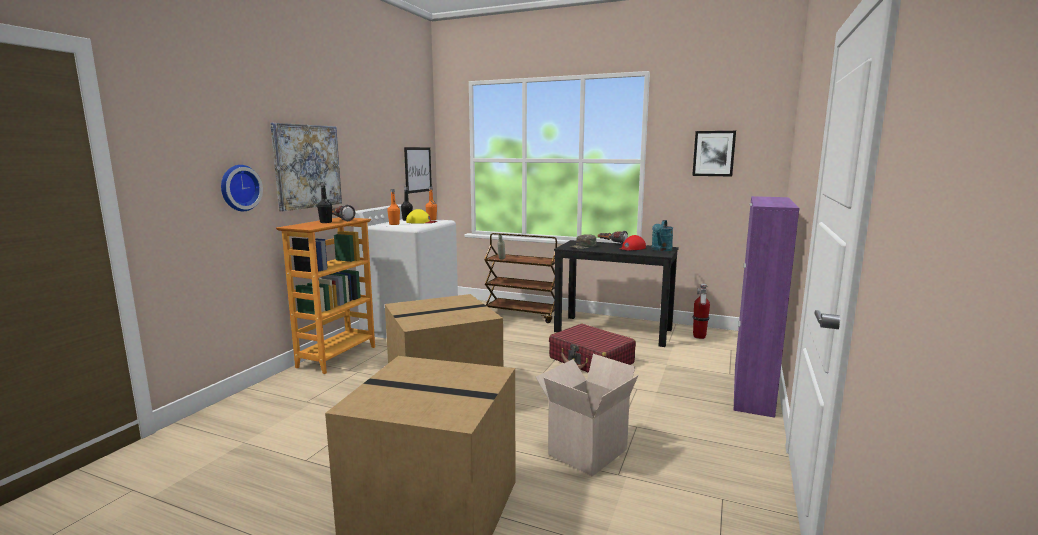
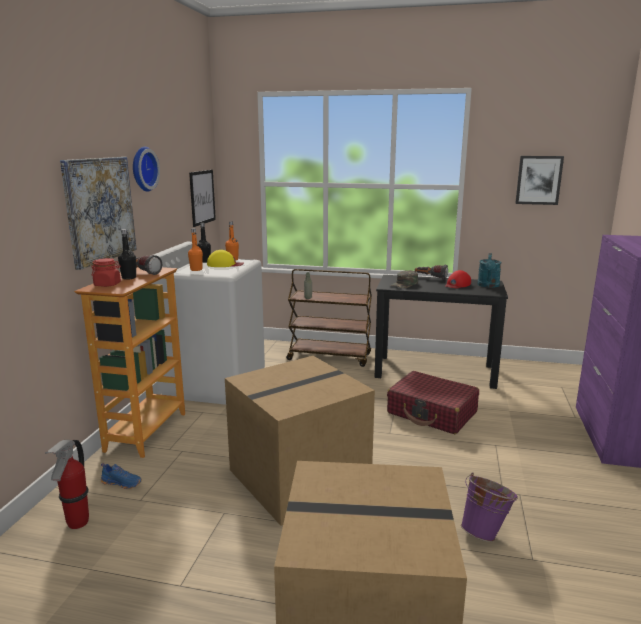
camera: 10 degrees left, 5 degrees up
wall clock [221,165,263,211] -> wall clock moved to [133,147,160,192]
cardboard box [536,354,638,476] -> purple bucket [461,472,518,542]
fire extinguisher [693,284,710,339] -> fire extinguisher moved to [45,440,89,529]
none -> red jar [91,258,121,287]
none -> blue shoe [101,463,142,489]

